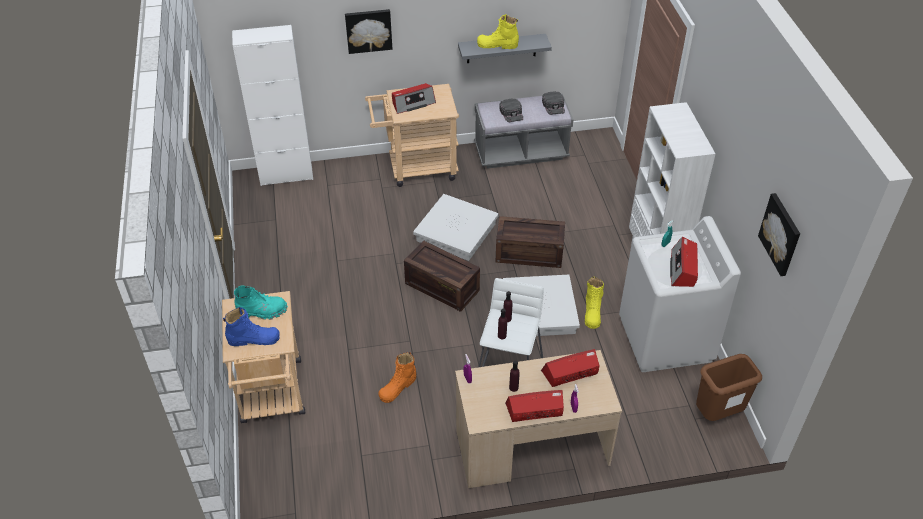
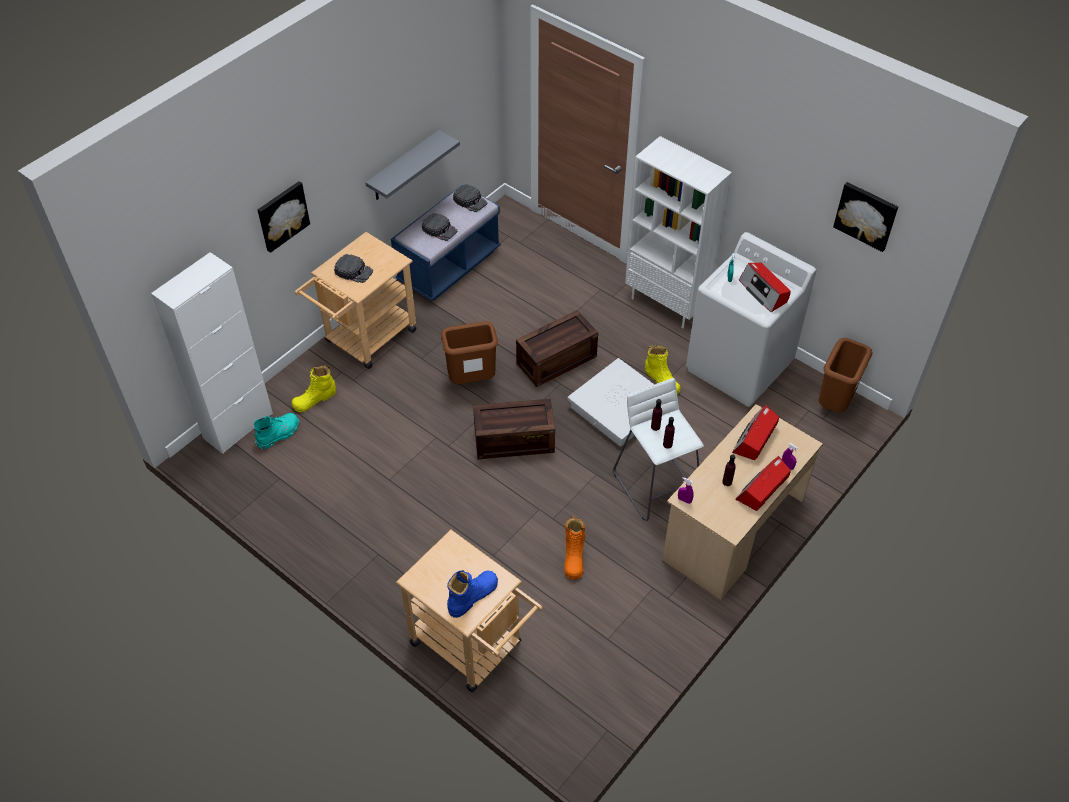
camera: 40 degrees left, 5 degrees up
turquoise boot [234,286,288,320] -> turquoise boot moved to [254,413,300,450]
radio [392,83,436,114] -> black cap [334,254,373,283]
white storage box [413,194,499,261] -> brown trash can [441,321,498,384]
grey bench [474,94,573,169] -> blue bench [391,184,501,301]
yellow boot [477,14,519,49] -> yellow boot moved to [292,366,336,412]

